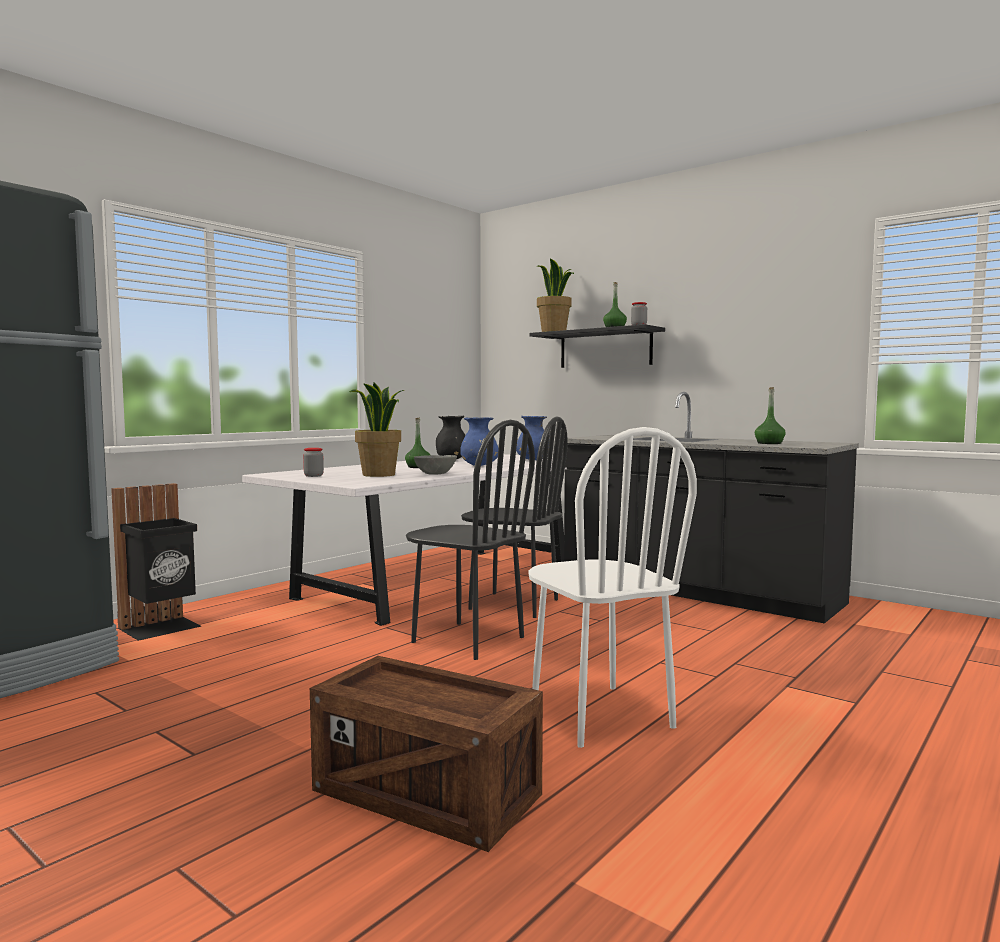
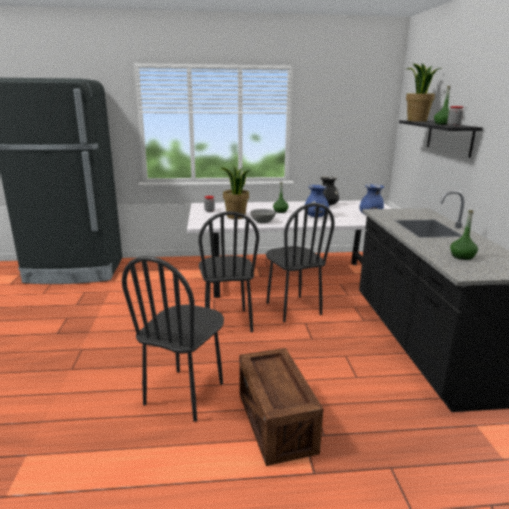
camera: 45 degrees right, 15 degrees up
black trash can [111,483,201,641] -> none
crate [310,656,543,852] -> crate moved to [239,348,323,466]
white chair [528,427,697,748] -> black chair [122,256,224,422]

